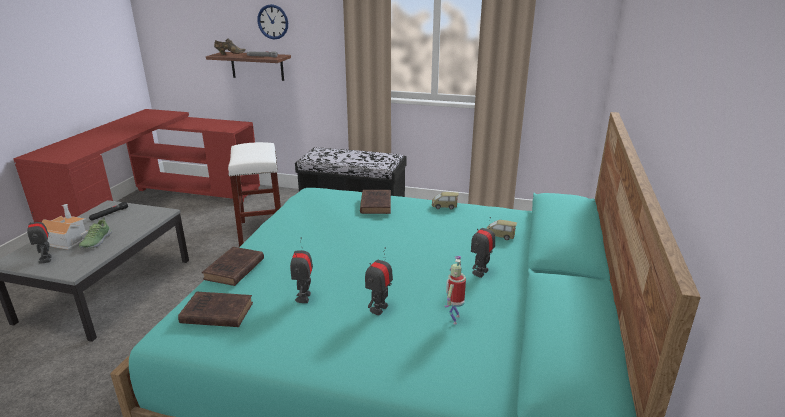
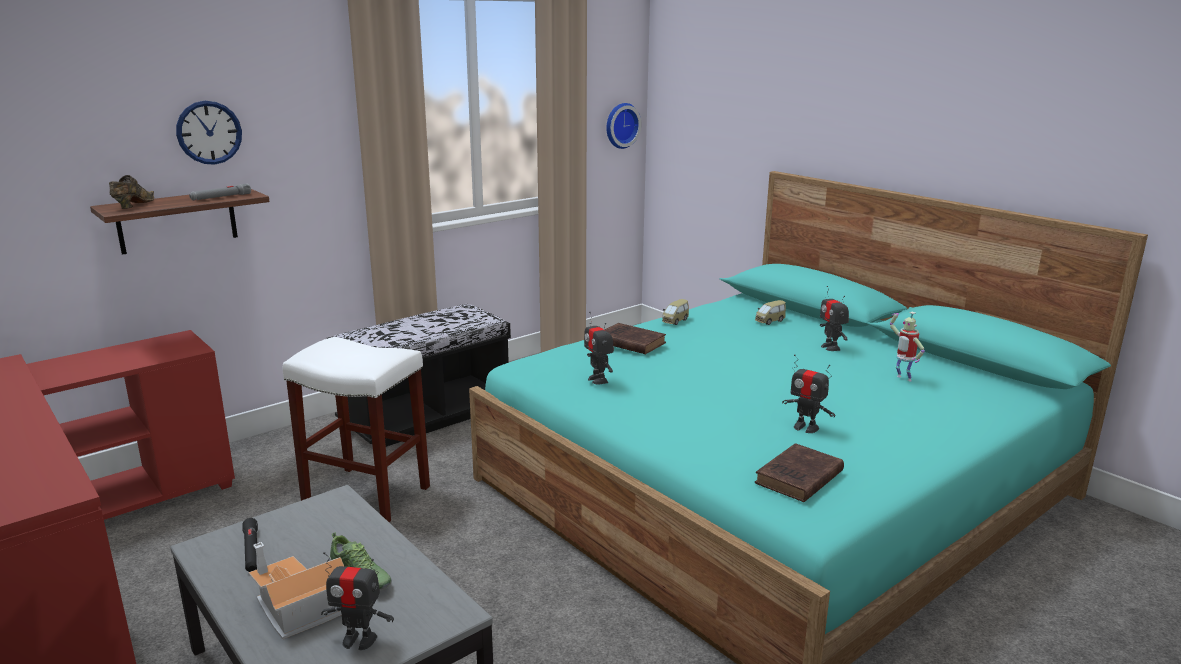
camera: 55 degrees left, 5 degrees down
brown book [202,247,264,286] -> none
toy robot [365,248,393,315] -> toy robot moved to [584,312,614,384]
none -> wall clock [606,103,641,149]

